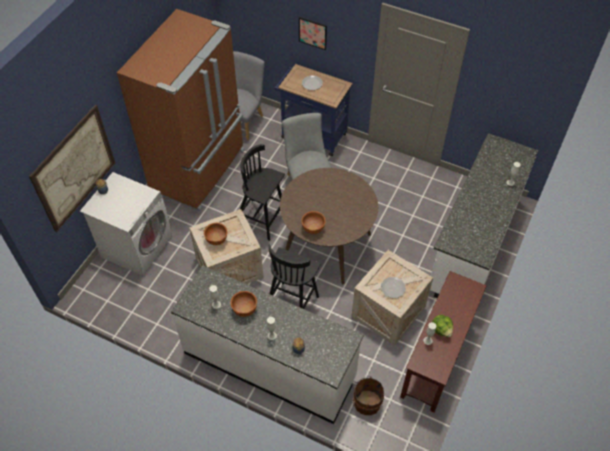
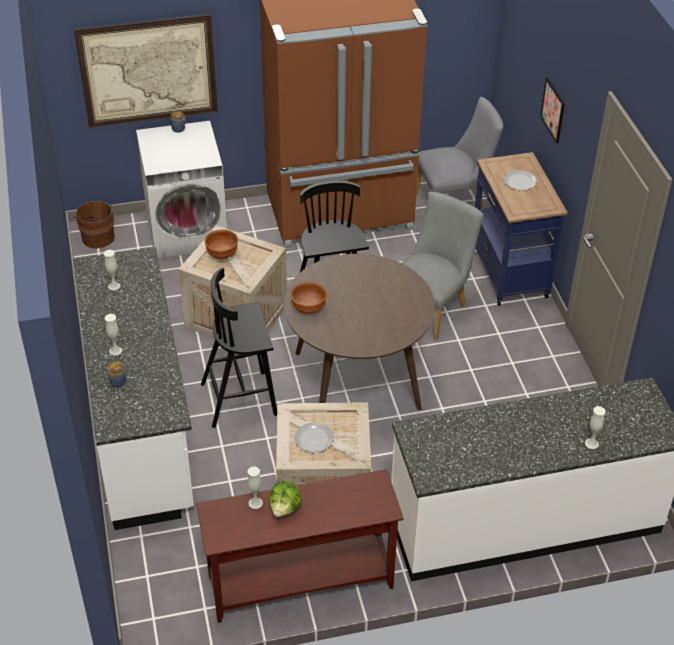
camera: 50 degrees right, 10 degrees down
brown bowl [230,291,257,317] -> none
brown bucket [353,376,384,415] -> brown bucket moved to [73,201,115,248]

